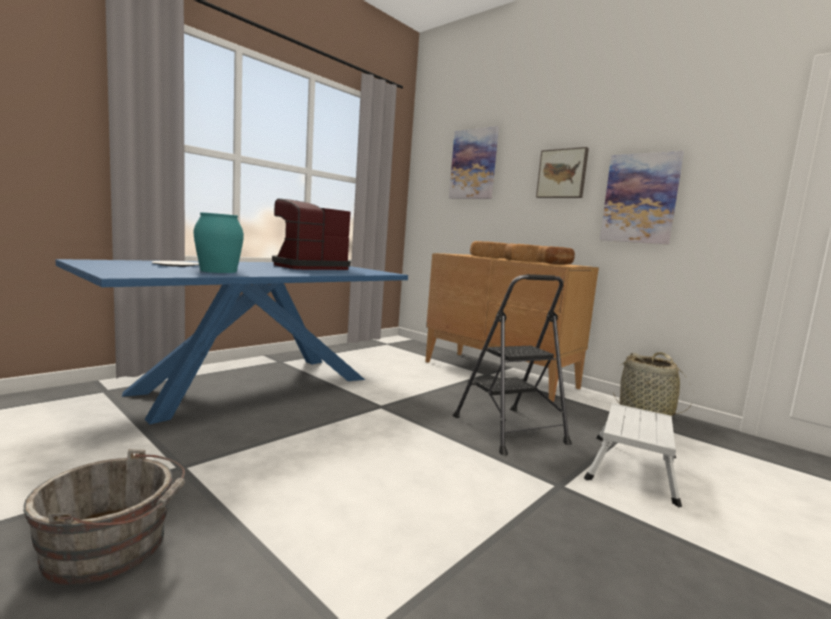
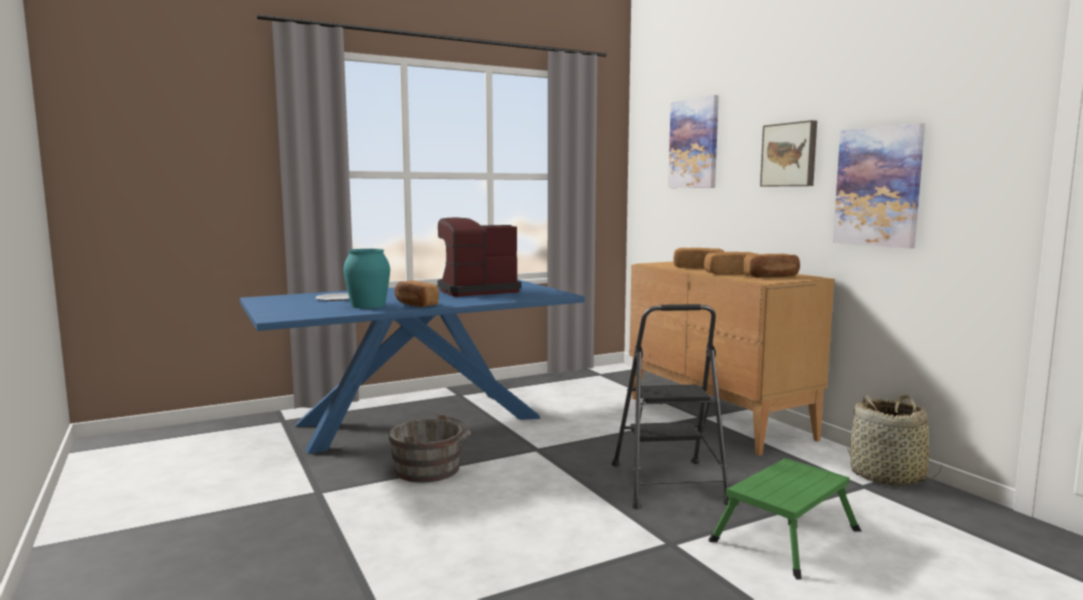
camera: 20 degrees right, 0 degrees up
grey bucket [23,449,185,585] -> grey bucket moved to [388,413,471,482]
white step ladder [584,403,682,507] -> green step ladder [708,458,862,579]
none -> bread [394,280,439,307]

